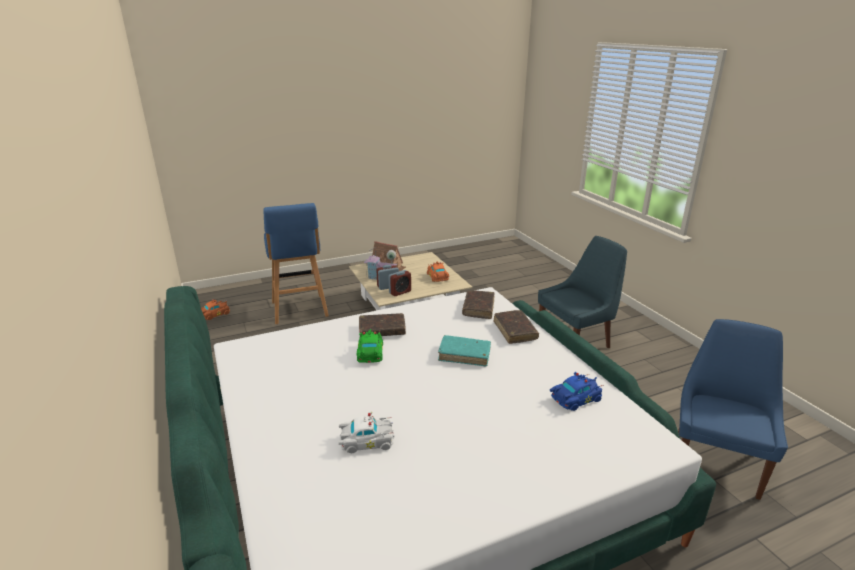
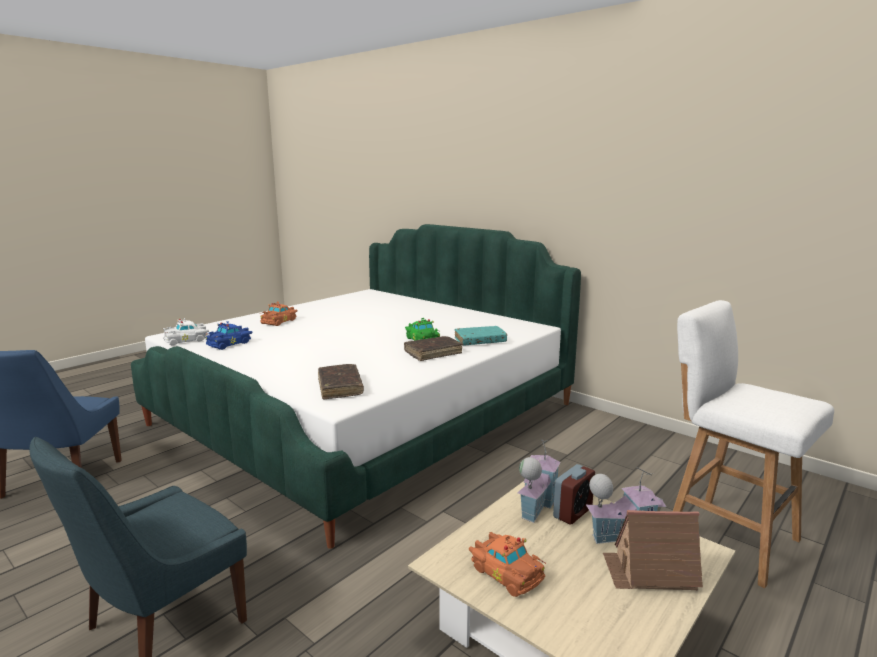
camera: 155 degrees right, 10 degrees down
orange toy car [201,299,230,320] -> orange toy car moved to [260,302,297,326]
blue stool [264,203,329,324] -> white stool [673,300,834,588]
white toy car [339,412,394,453] -> white toy car moved to [162,318,209,346]
alarm clock [389,270,411,296] -> toy house [517,440,561,523]
turquoise book [438,335,491,366] -> turquoise book moved to [454,326,507,345]
brown book [494,310,539,344] -> none

